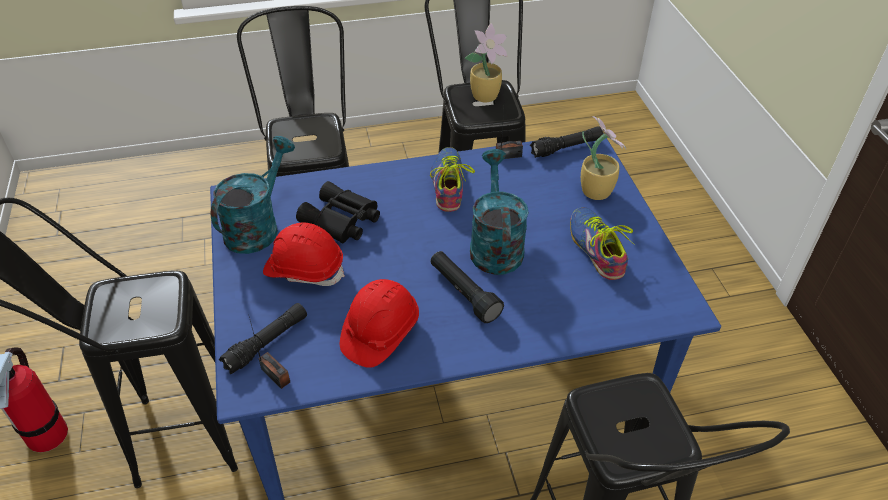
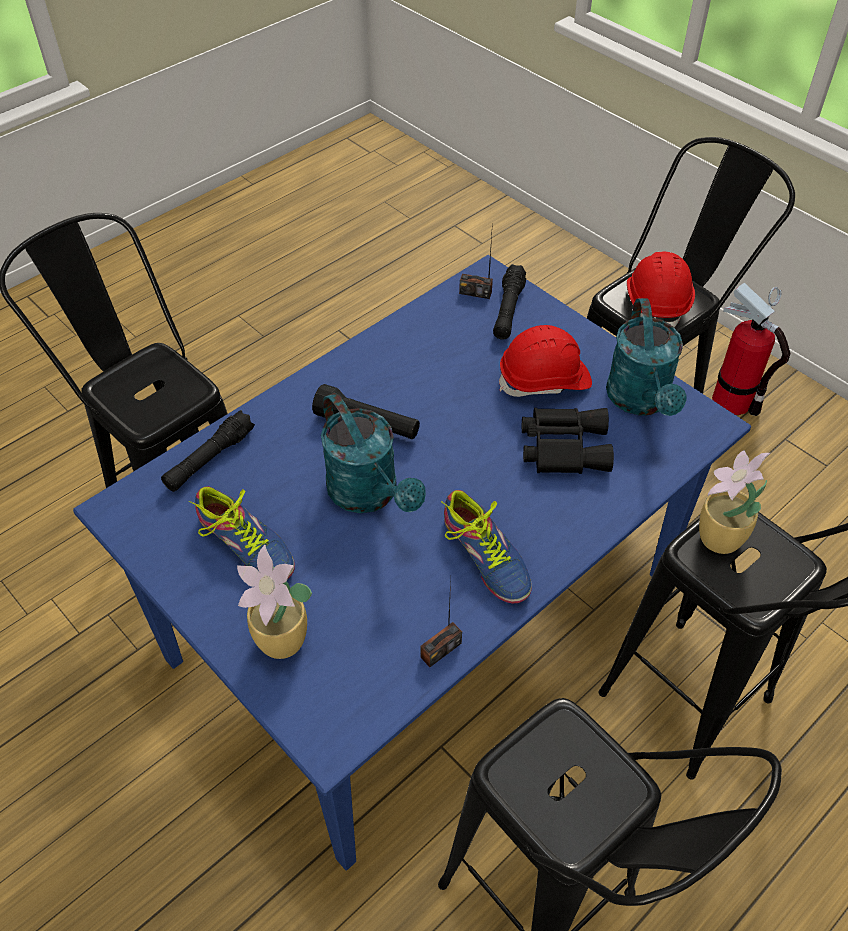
camera: 150 degrees right, 5 degrees up
red hard hat [340,279,419,368] -> red hard hat moved to [627,252,695,327]
potted plant [465,23,507,103] -> potted plant moved to [699,450,770,554]
black flashlight [530,126,603,158] -> black flashlight moved to [161,410,255,492]

